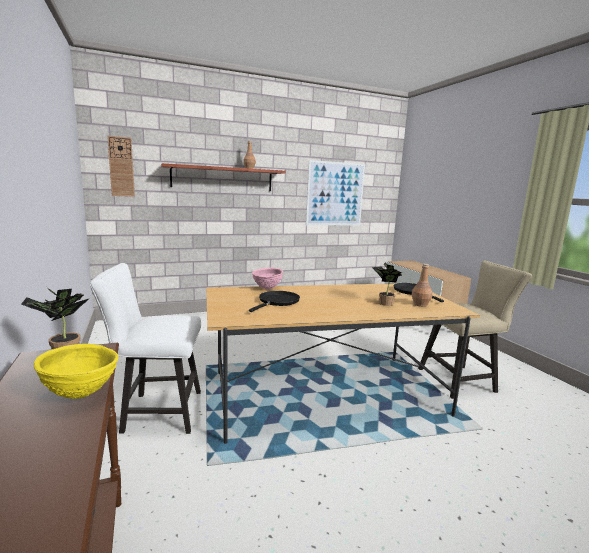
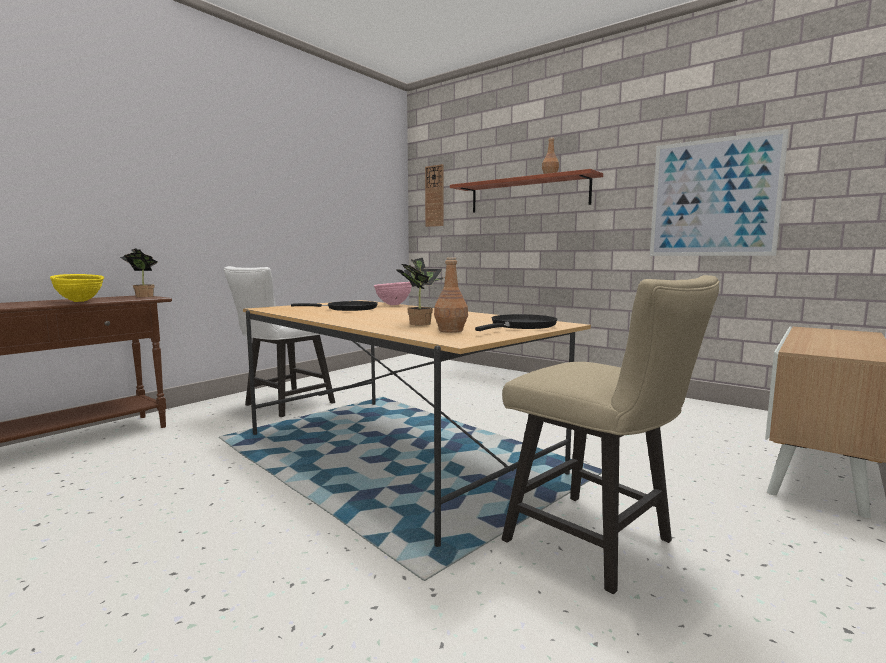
camera: 60 degrees right, 5 degrees down
white chair [90,263,201,434] -> white chair turned 105 degrees counterclockwise [224,266,335,417]

